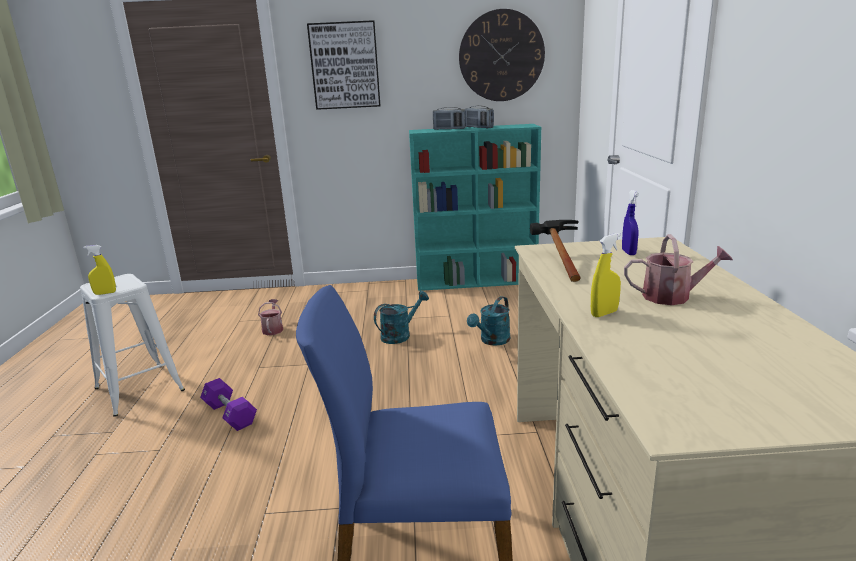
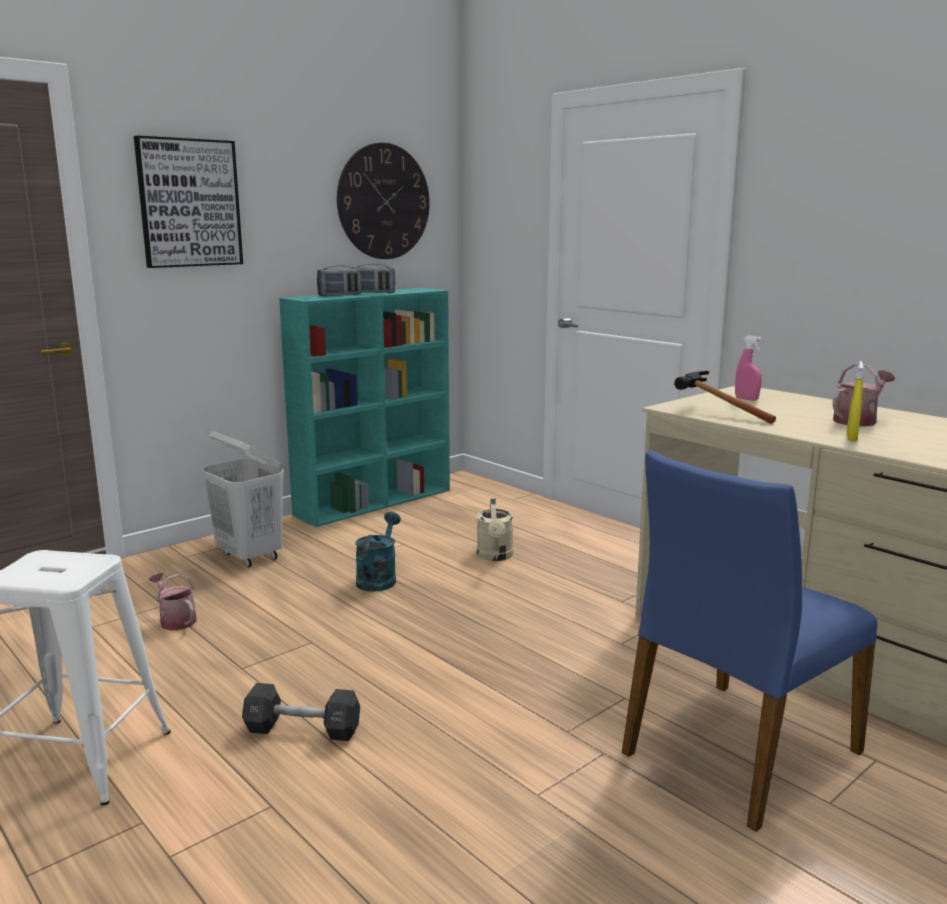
camera: 40 degrees left, 5 degrees down
yellow spray bottle [83,245,116,295] -> none
purple dumbbell [200,378,257,431] -> black dumbbell [242,683,360,741]
turquoise watering can [467,296,510,346] -> beige watering can [477,499,513,561]
blue spray bottle [622,190,639,255] -> pink spray bottle [735,336,762,401]
none -> white laundry basket [201,431,284,568]

